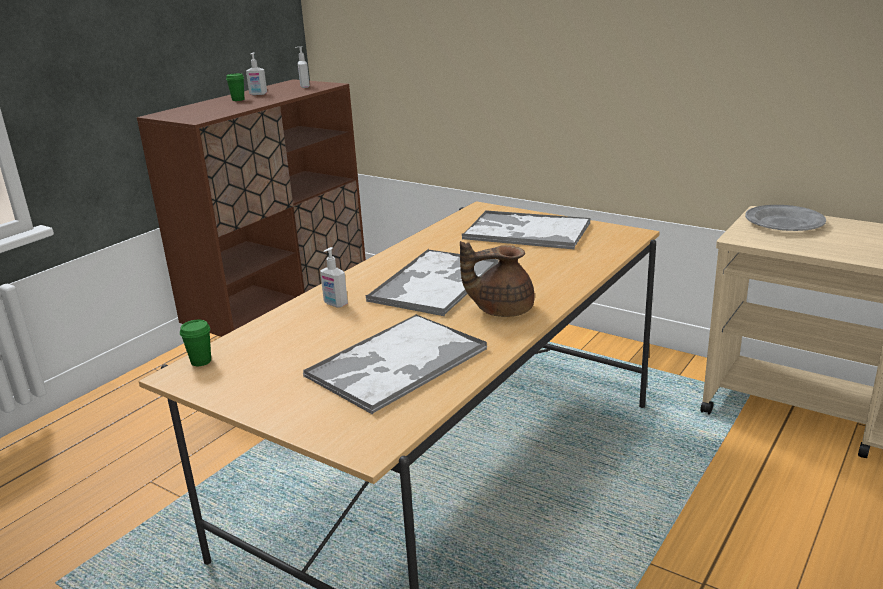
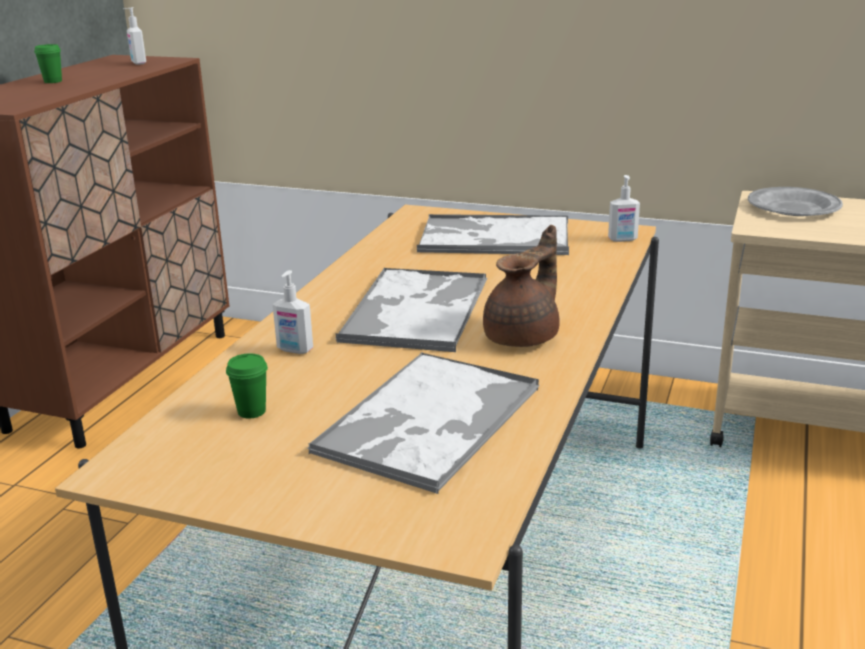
camera: 15 degrees left, 0 degrees up
green cup [180,320,211,366] -> green cup moved to [226,353,268,419]
soap dispenser [246,53,267,95] -> soap dispenser moved to [608,175,640,242]
brown teapot [460,241,535,317] -> brown teapot turned 150 degrees clockwise [483,225,560,347]

